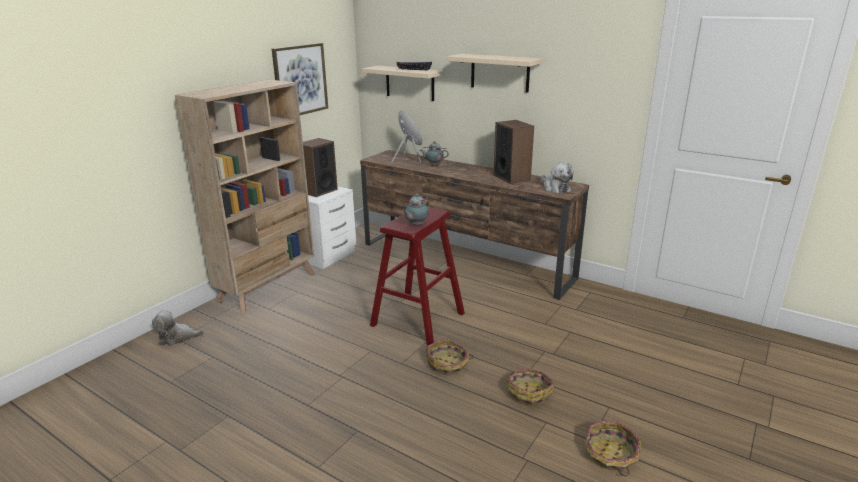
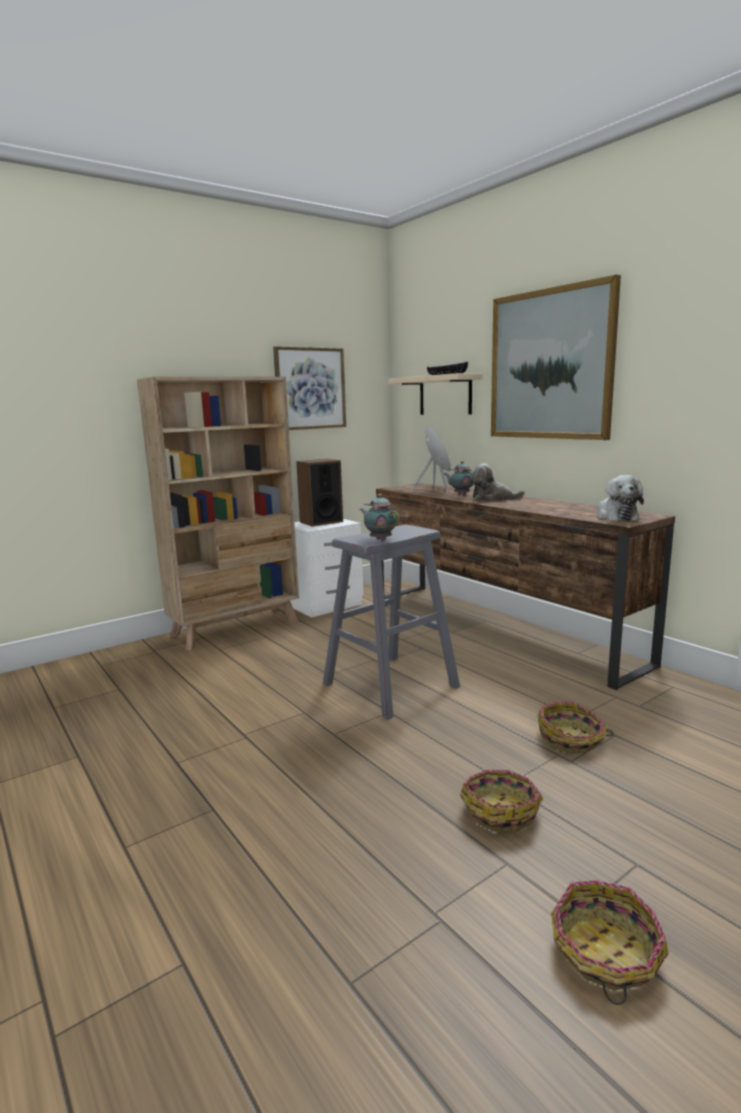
camera: 20 degrees right, 10 degrees down
plush toy [152,310,205,346] -> plush toy moved to [470,464,525,501]
red stool [370,207,465,345] -> grey stool [323,525,460,720]
teapot [402,194,430,226] -> teapot turned 75 degrees clockwise [360,494,400,541]
basket [425,339,474,375] -> basket moved to [537,702,614,753]
beige shelf [447,54,542,93] -> picture [491,275,621,440]
speaker [493,120,534,184] -> none

